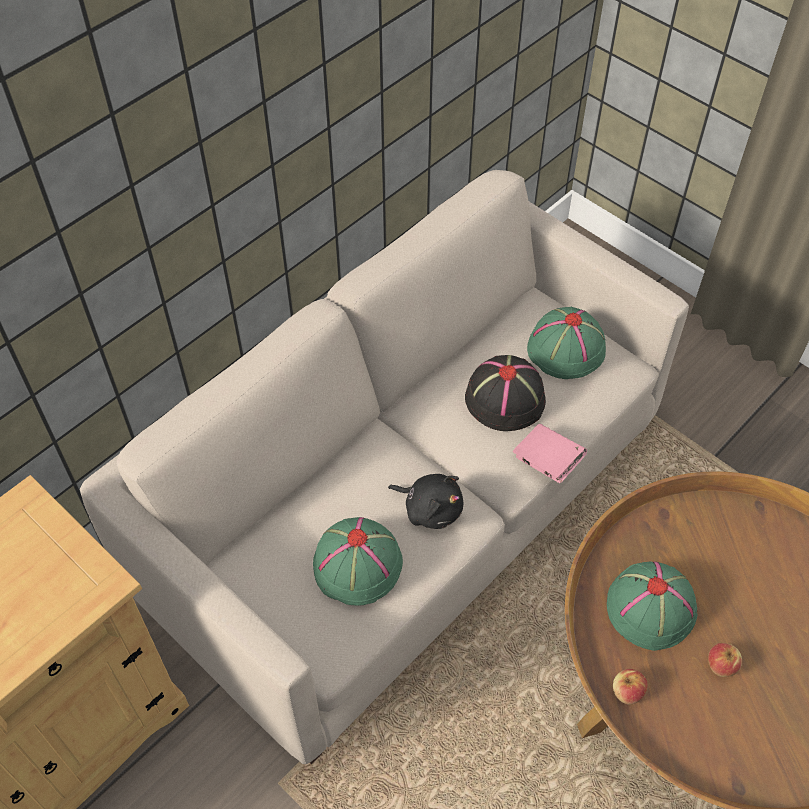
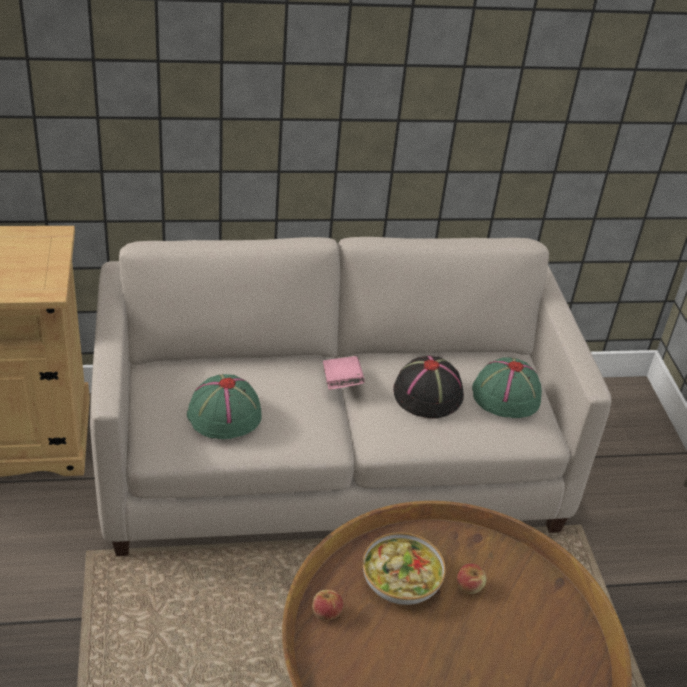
camera: 35 degrees right, 15 degrees down
black plush toy [388,474,463,529] -> none
pink book [513,424,587,483] -> pink book moved to [323,356,365,390]
green hat [607,561,697,651] -> bowl [363,532,445,605]
apple [708,643,742,677] -> apple moved to [457,564,486,594]

